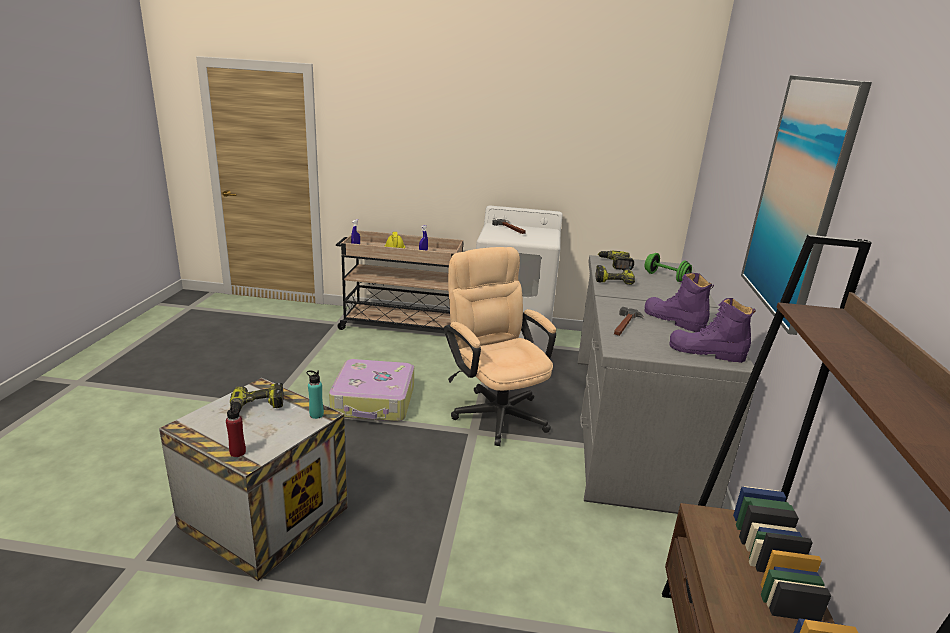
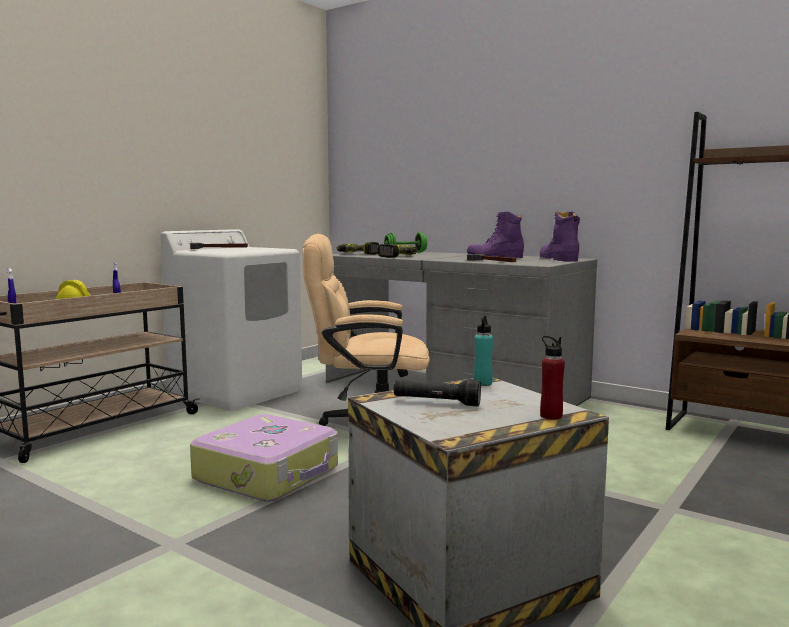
camera: 60 degrees left, 15 degrees down
power drill [230,383,284,413] -> black flashlight [394,379,481,406]
purple boot [669,298,756,363] -> purple boot turned 120 degrees clockwise [540,212,580,262]
picture [741,75,872,335] -> none

